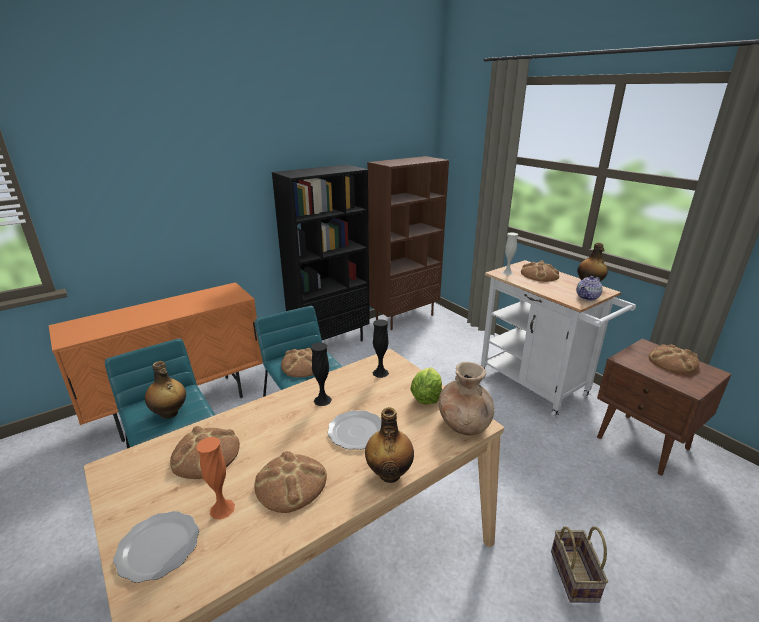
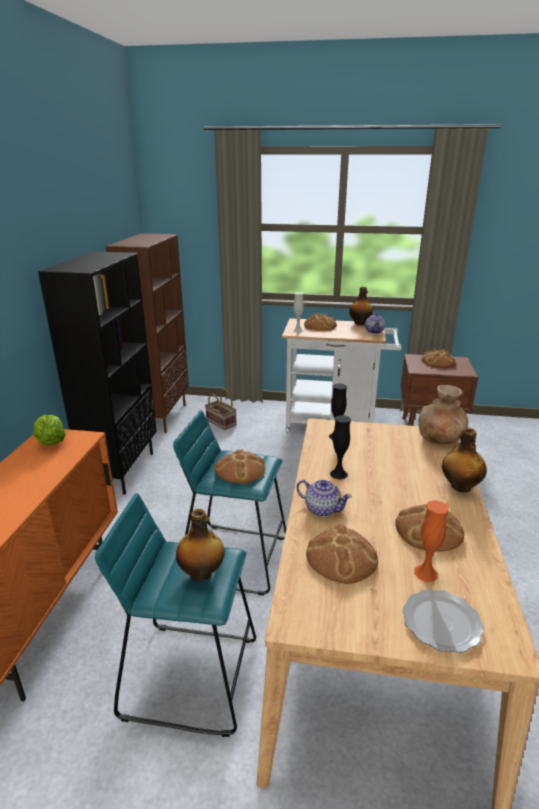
camera: 45 degrees left, 0 degrees up
plate [327,410,382,450] -> none
lettuce [410,367,442,404] -> lettuce moved to [34,415,66,445]
basket [551,526,608,603] -> basket moved to [205,389,237,430]
none -> teapot [296,480,352,517]

